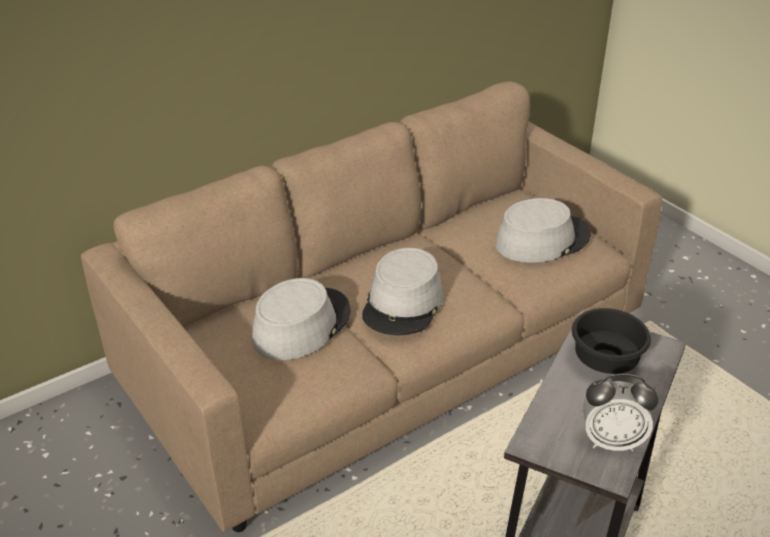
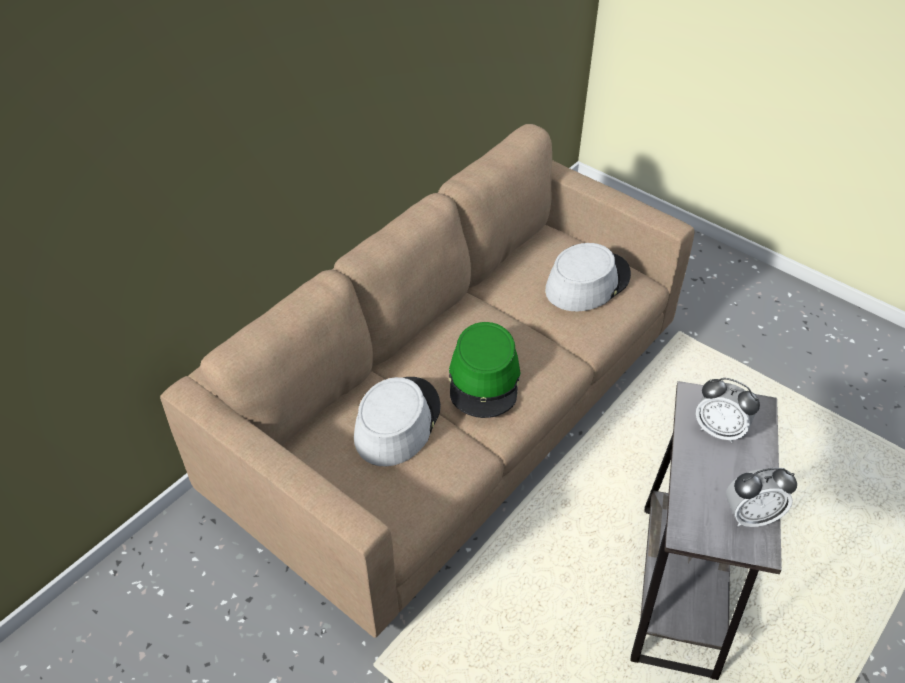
camera: 15 degrees left, 10 degrees up
grey hat [362,248,443,335] -> green hat [449,322,521,418]
black bowl [572,308,651,374] -> alarm clock [696,378,760,443]

